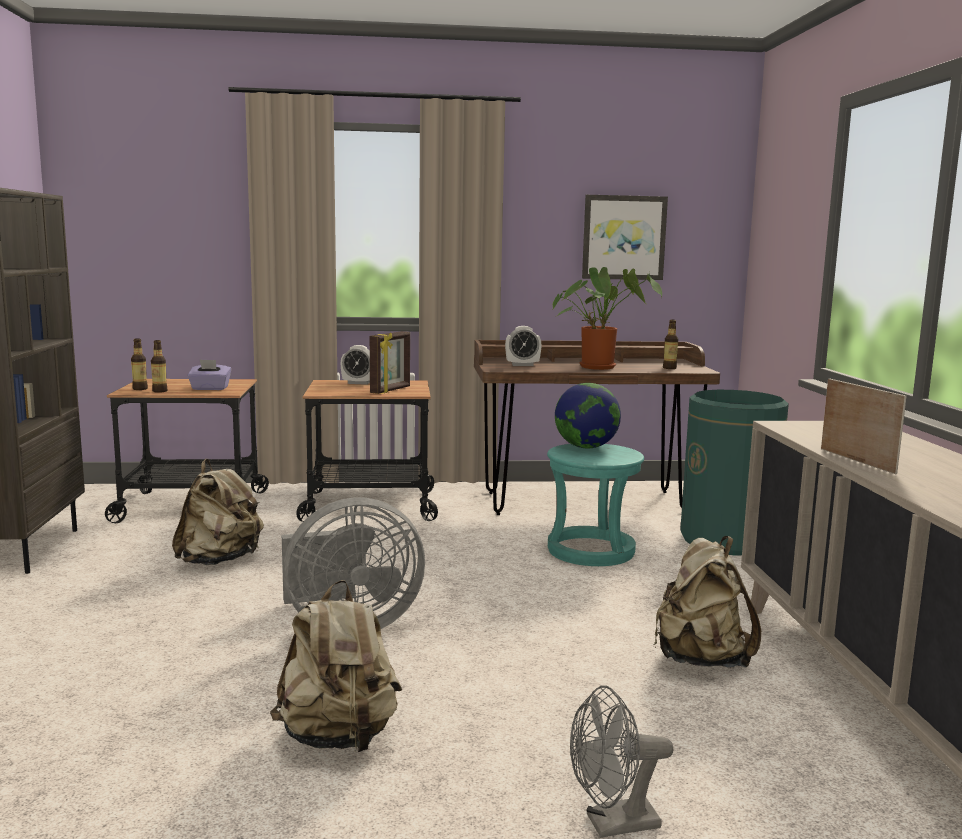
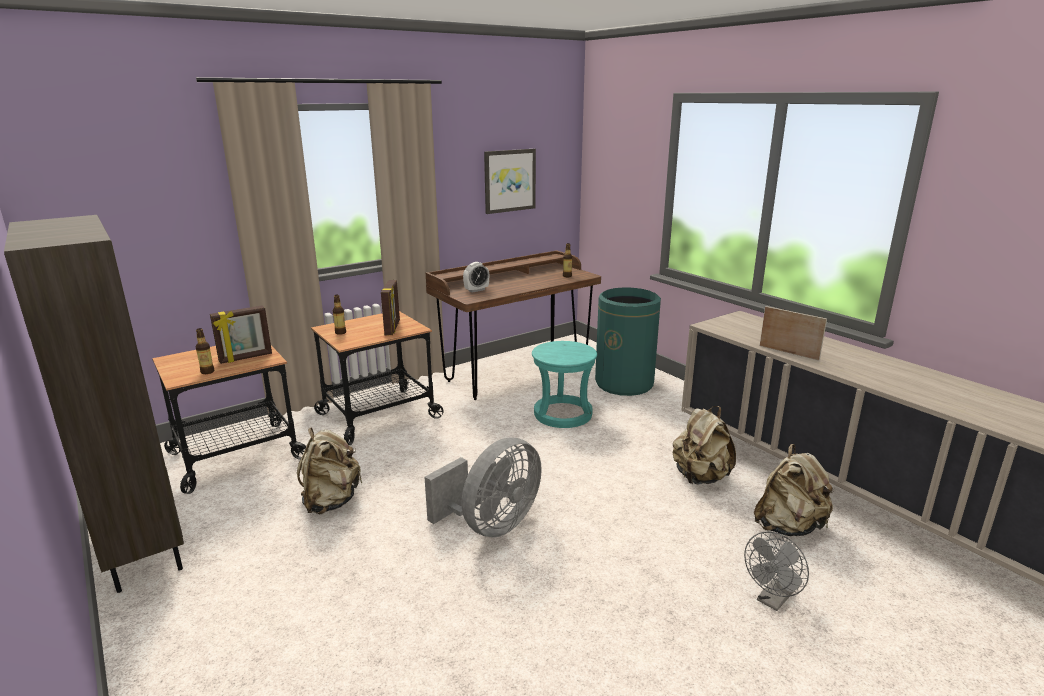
camera: 30 degrees left, 10 degrees up
bottle [131,338,148,390] -> bottle moved to [333,295,346,335]
purple tissue box [187,359,231,390] -> picture frame [210,305,272,364]
beige backpack [270,580,402,752] -> beige backpack moved to [754,444,835,536]
alarm clock [341,345,370,385] -> none
potted plant [553,267,662,370] -> none
globe [555,383,621,448] -> none

